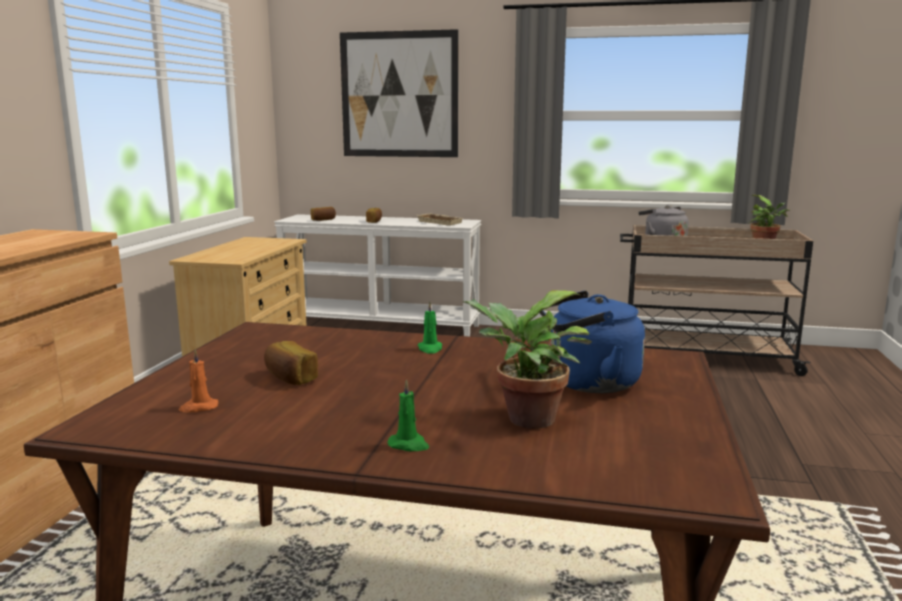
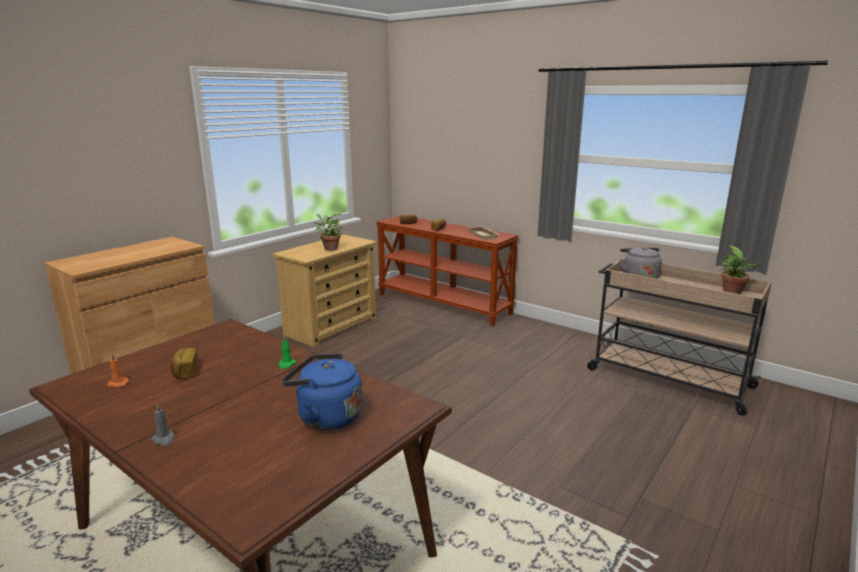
camera: 25 degrees right, 5 degrees up
white console table [274,214,481,336] -> brown console table [376,216,519,327]
picture [340,29,459,157] -> none
green candle [388,380,429,451] -> grey candle [151,403,175,446]
potted plant [462,290,592,429] -> potted plant moved to [314,213,342,251]

